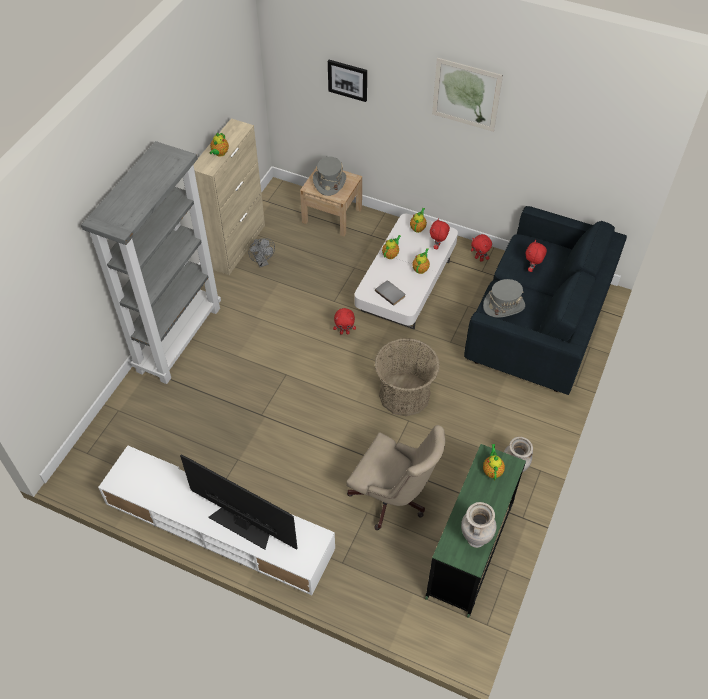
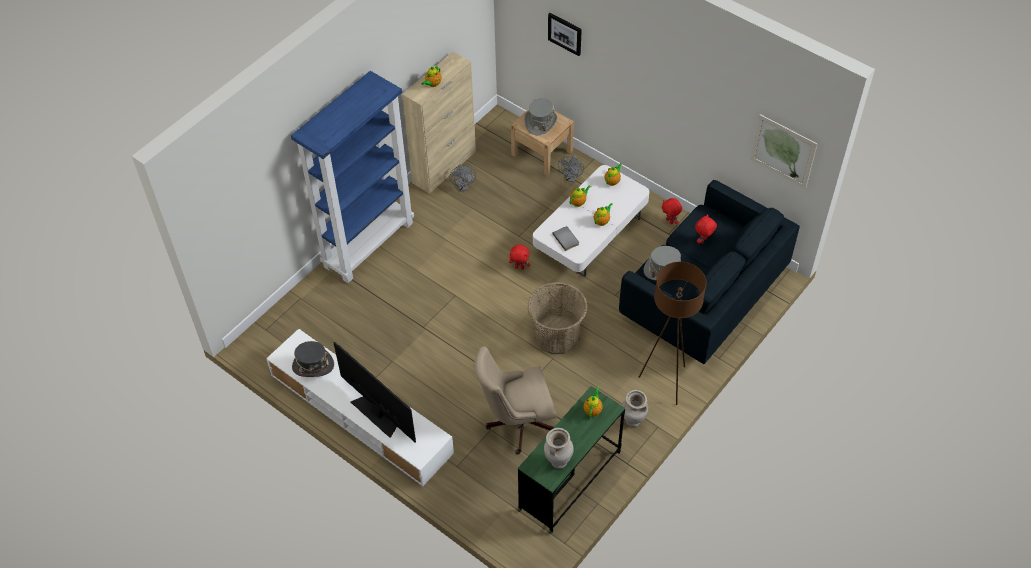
camera: 15 degrees right, 0 degrees up
grey bookcase [81,141,221,384] -> blue bookcase [291,71,414,283]
beige office chair [346,425,445,530] -> beige office chair turned 120 degrees clockwise [474,346,557,455]
red plush toy [430,218,450,249] -> none
picture [432,58,503,132] -> picture moved to [751,114,817,189]
none -> grey hat [292,341,334,377]
none -> grey fan [558,155,584,182]
none -> brown floor lamp [638,262,706,405]

